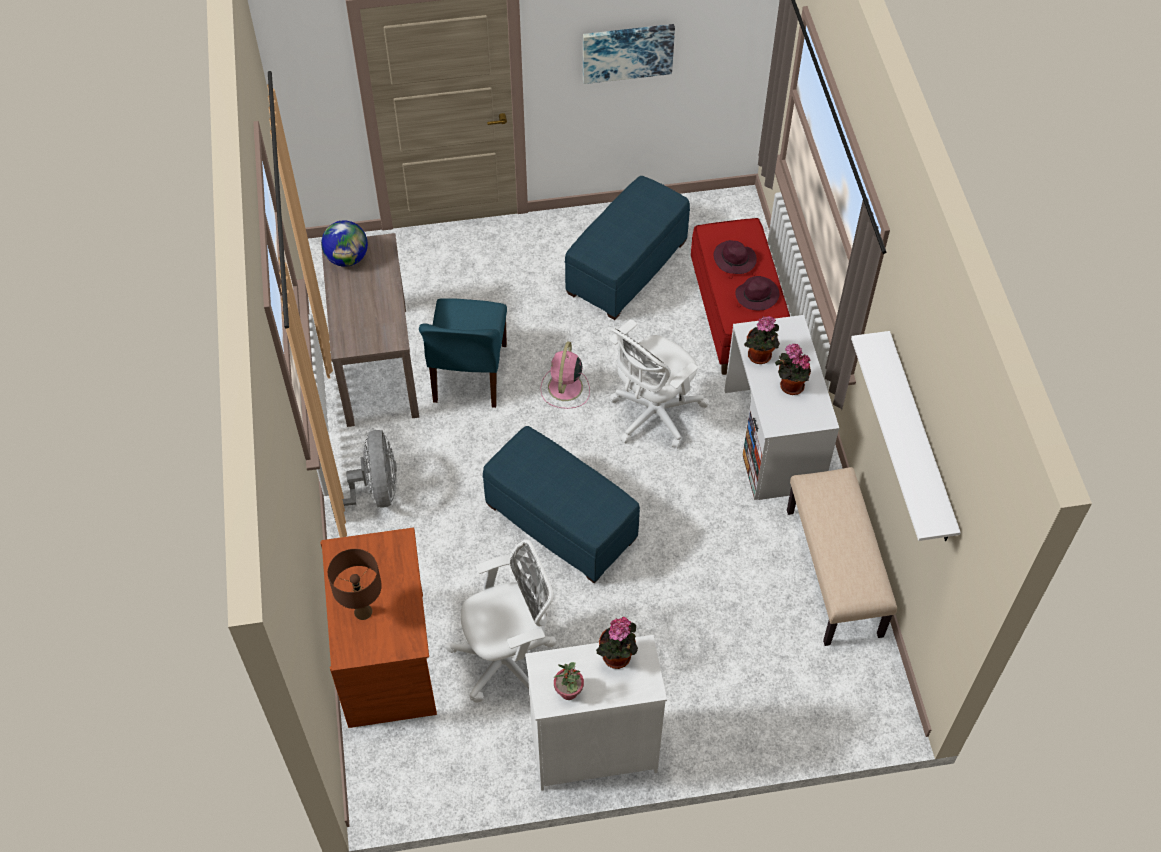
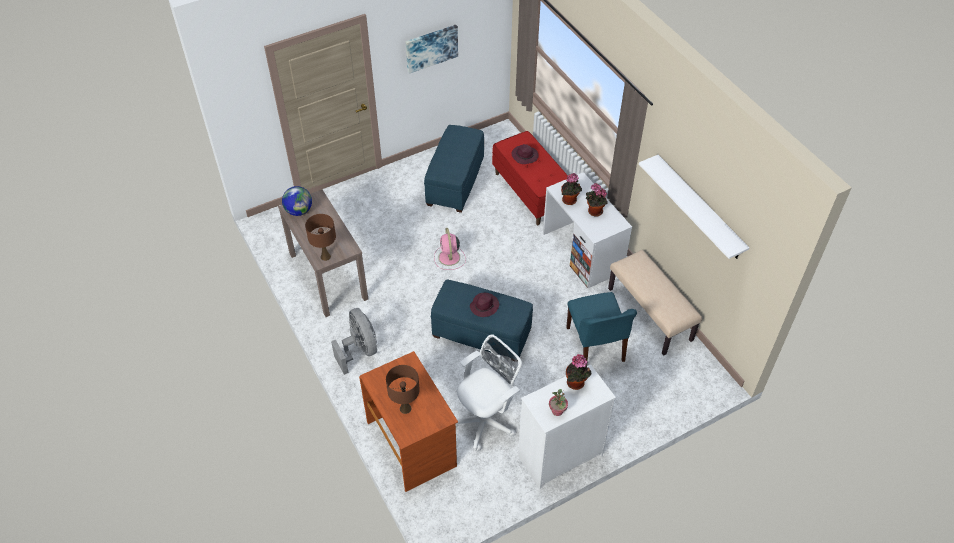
camera: 20 degrees left, 5 degrees down
blue chair [419,299,507,408] -> blue chair moved to [566,292,637,365]
white office chair [609,319,709,448] -> none
purple hat [735,276,779,310] -> purple hat moved to [470,293,499,317]
none -> brown table lamp [305,214,336,261]

